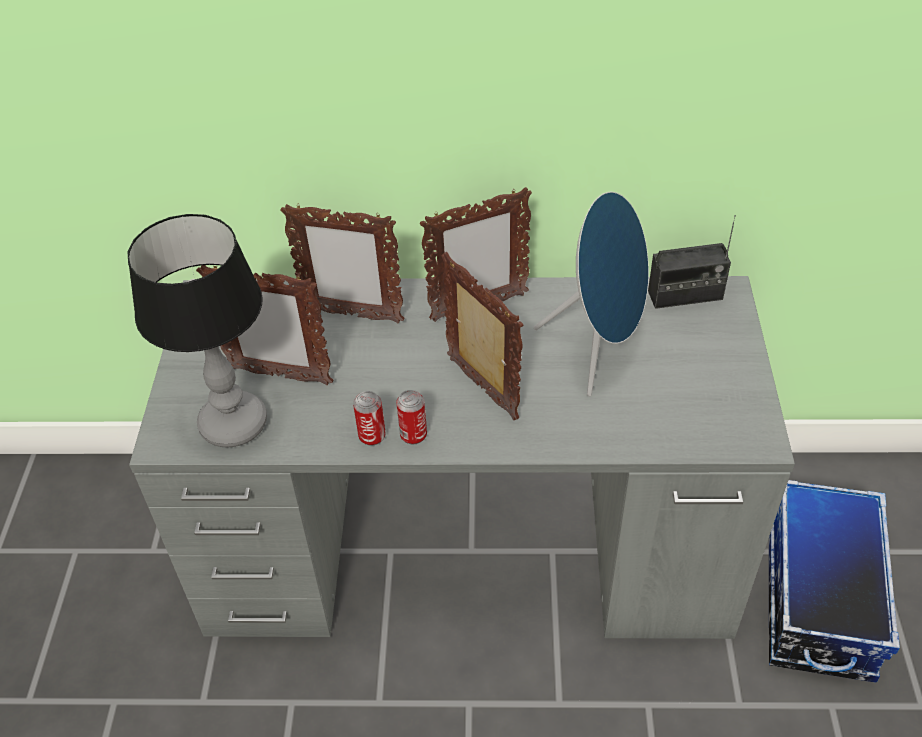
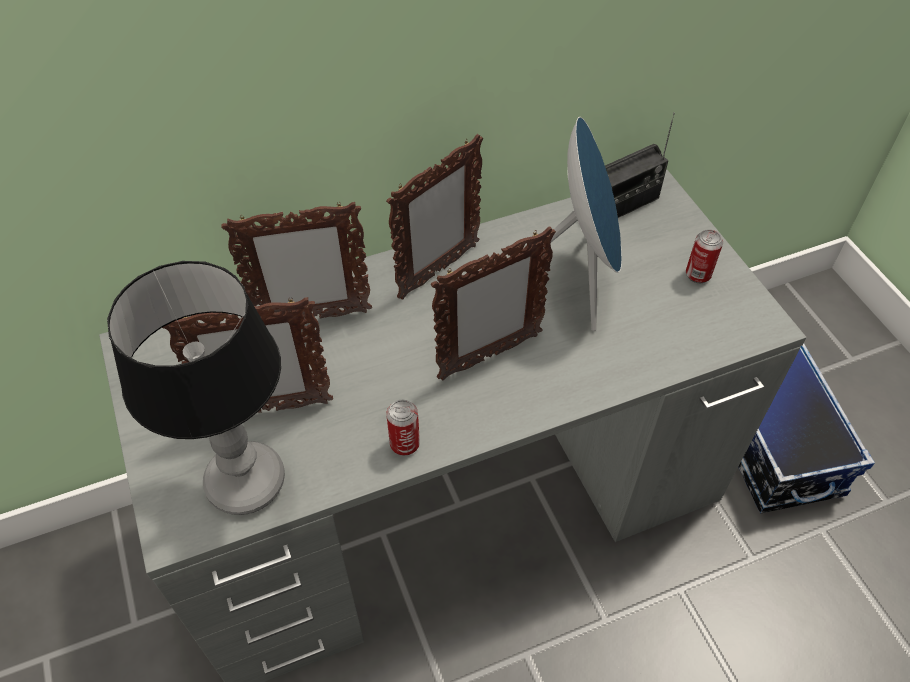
camera: 25 degrees left, 5 degrees up
can [396,390,427,445] -> can moved to [686,229,723,283]
picture frame [441,252,523,420] -> picture frame turned 120 degrees clockwise [431,226,556,381]

